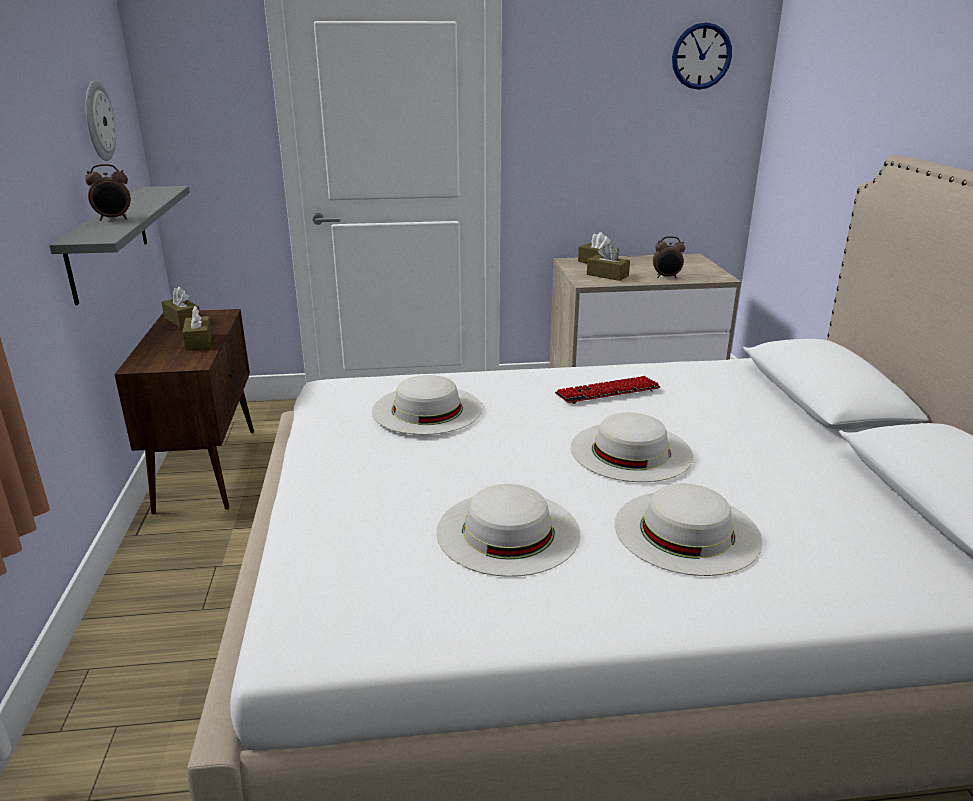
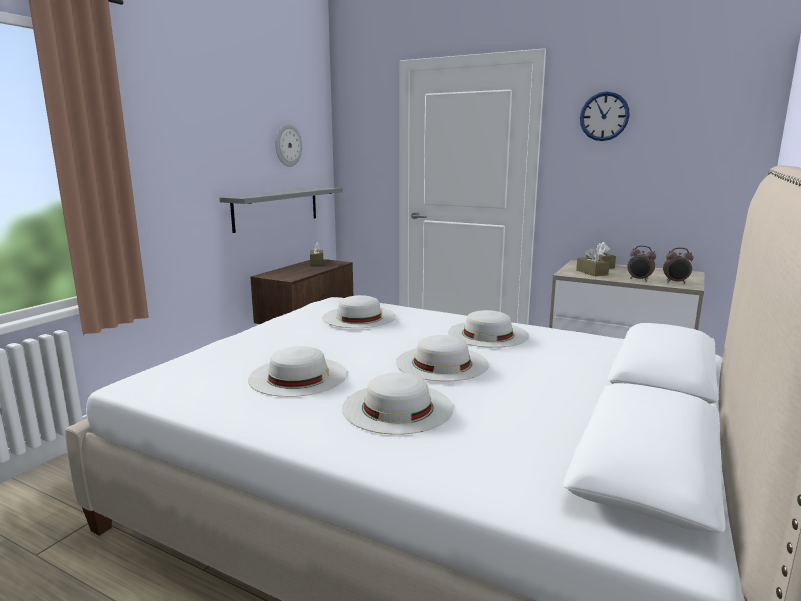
camera: 35 degrees right, 10 degrees down
alarm clock [85,164,131,221] -> alarm clock moved to [663,248,693,283]
brown tissue box [182,306,212,350] -> none
keyboard [555,376,661,404] -> white hat [448,310,529,348]
wall clock [672,22,732,90] -> wall clock moved to [580,91,630,141]

